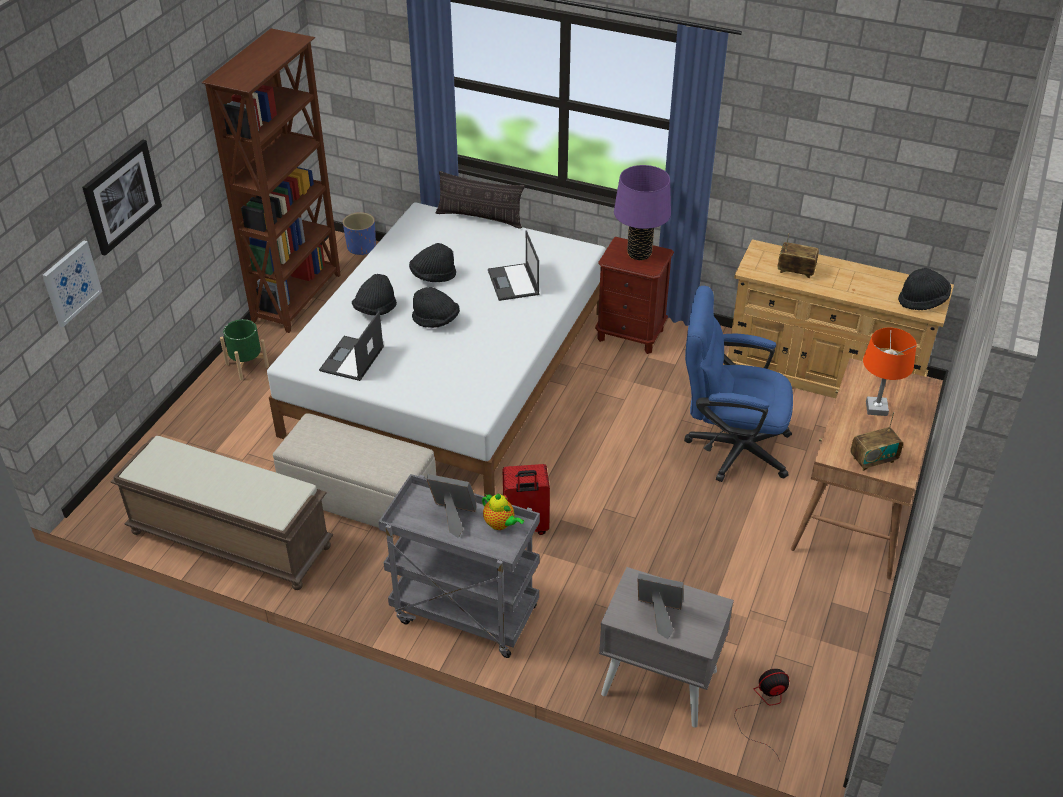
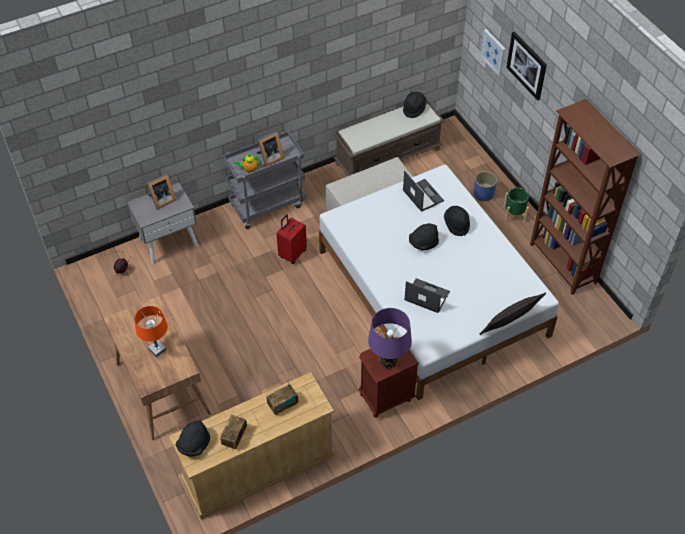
camera: 130 degrees right, 10 degrees up
blue planter [343,212,376,256] -> blue planter moved to [474,171,497,201]
black hat [409,243,456,282] -> black hat moved to [403,92,427,118]
blue office chair [684,286,793,482] -> none
radio [850,412,903,471] -> radio moved to [220,415,247,449]

